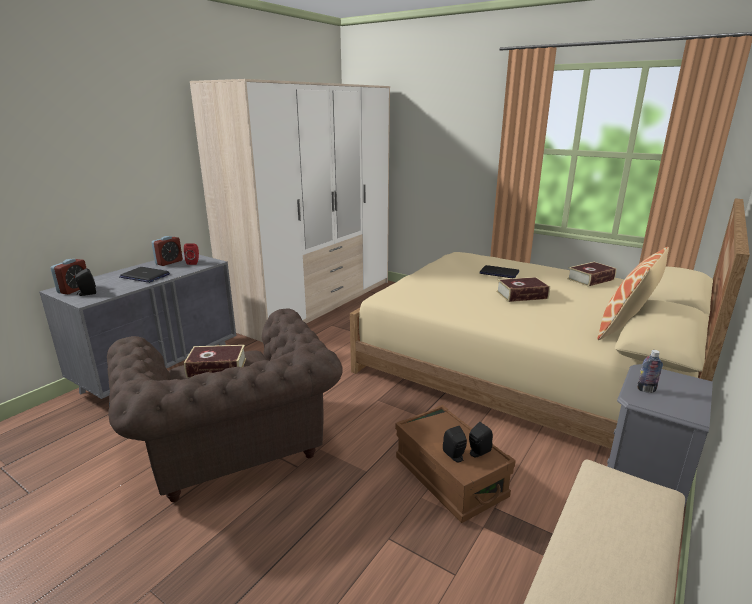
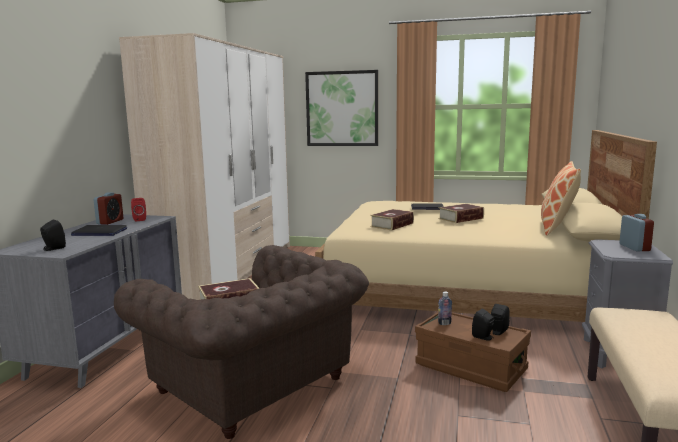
camera: 20 degrees left, 10 degrees down
alarm clock [51,259,86,294] -> alarm clock moved to [620,214,654,252]
book [567,262,616,287] -> book moved to [370,209,414,230]
bottle [637,350,663,393] -> bottle moved to [438,292,452,325]
none -> picture [305,70,378,146]

